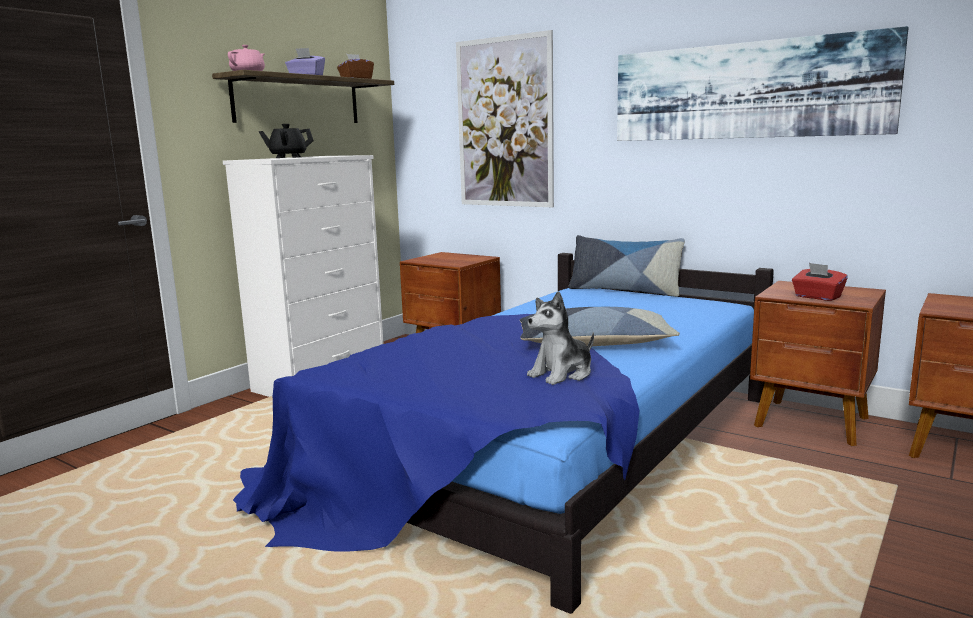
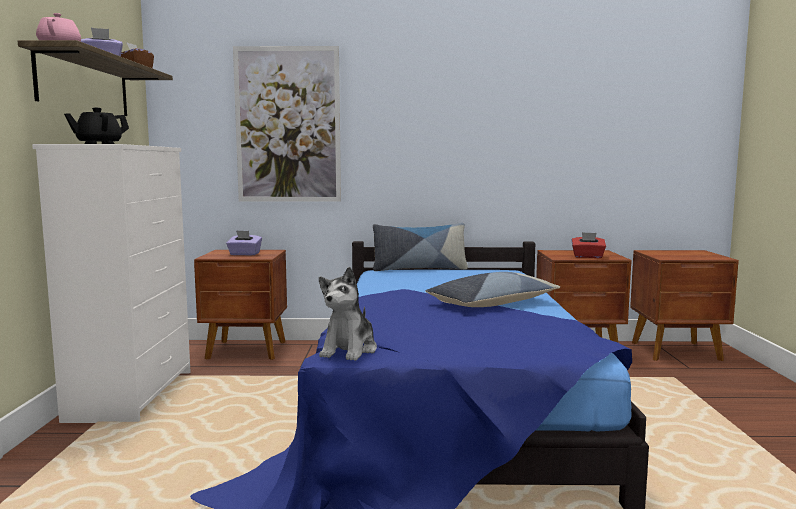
camera: 35 degrees left, 5 degrees down
plush toy [527,291,594,385] -> plush toy moved to [319,267,377,361]
picture [617,26,909,141] -> none
none -> purple tissue box [226,230,262,256]

